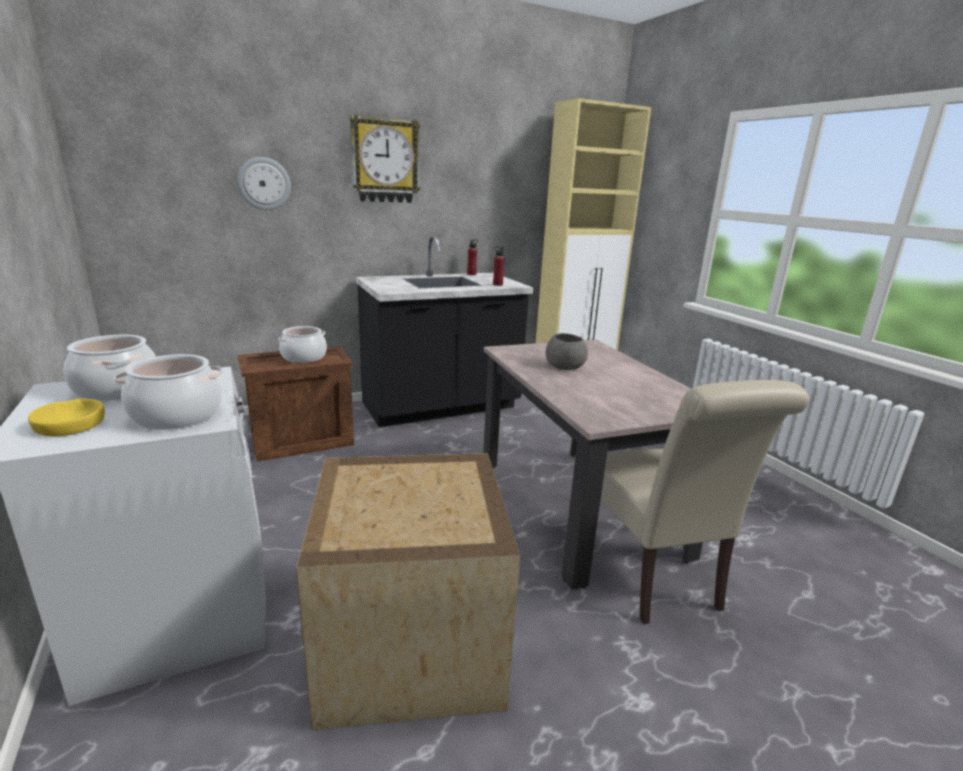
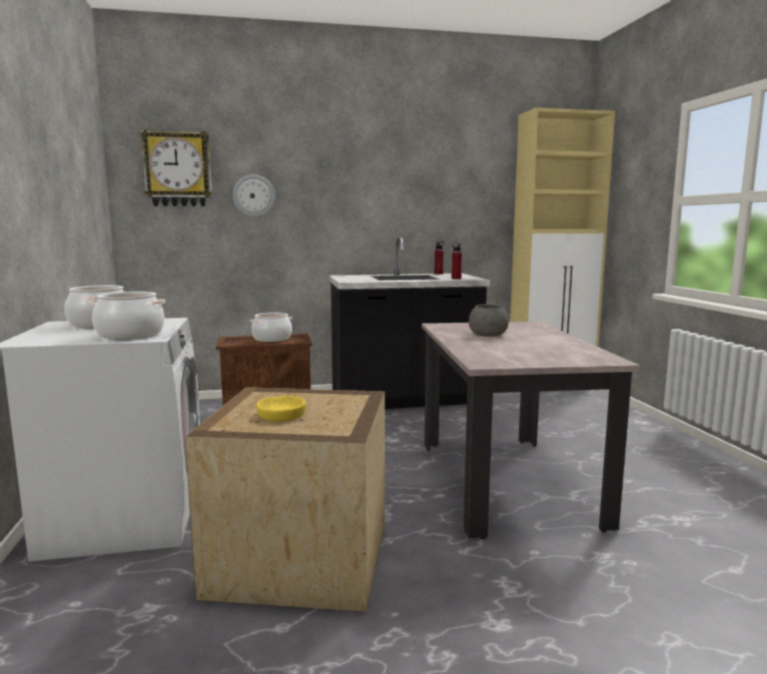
camera: 15 degrees right, 10 degrees down
yellow bowl [28,398,105,436] -> yellow bowl moved to [256,395,306,421]
wall clock [350,115,420,203] -> wall clock moved to [140,130,212,206]
beige chair [601,380,809,624] -> none

